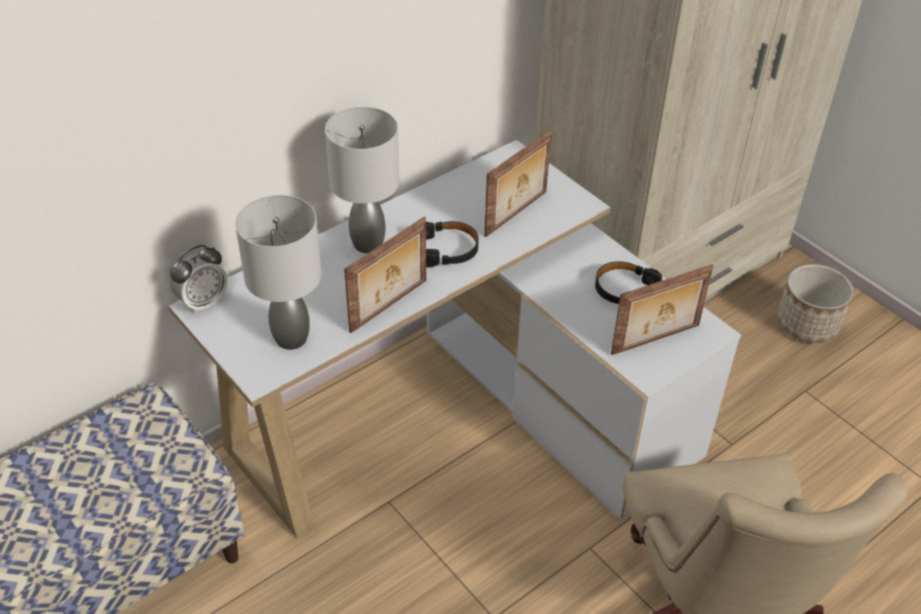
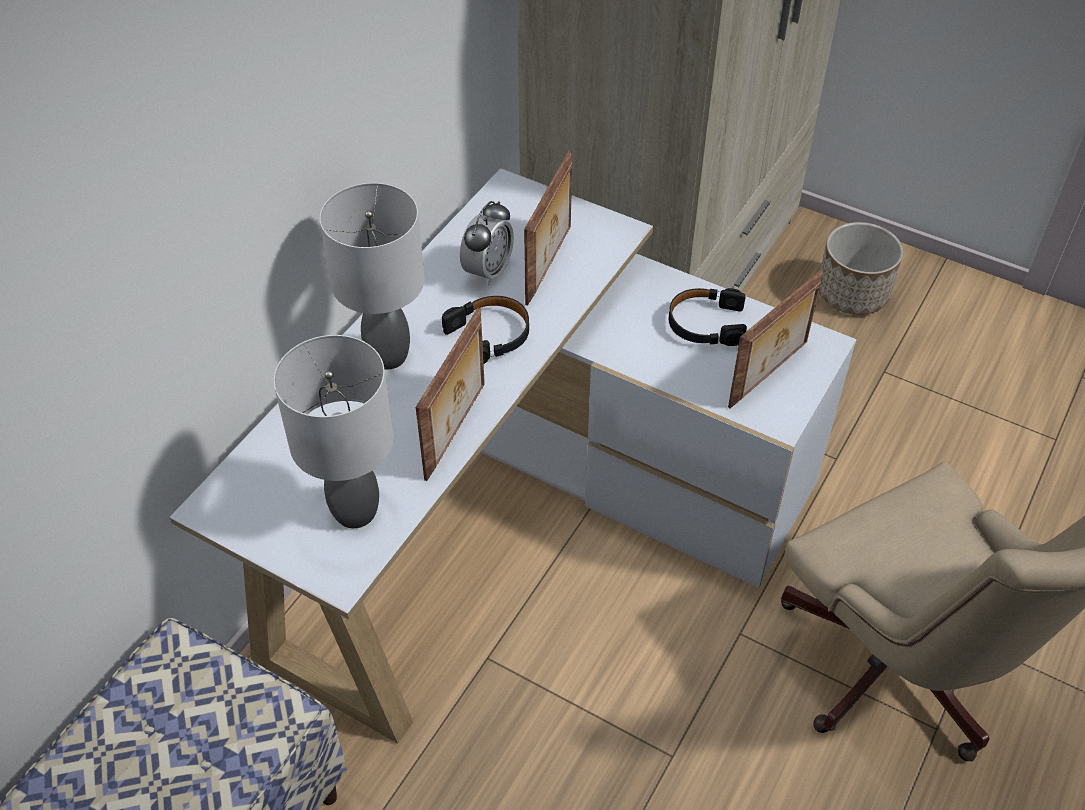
camera: 20 degrees left, 5 degrees up
alarm clock [170,245,228,314] -> alarm clock moved to [460,201,514,286]

